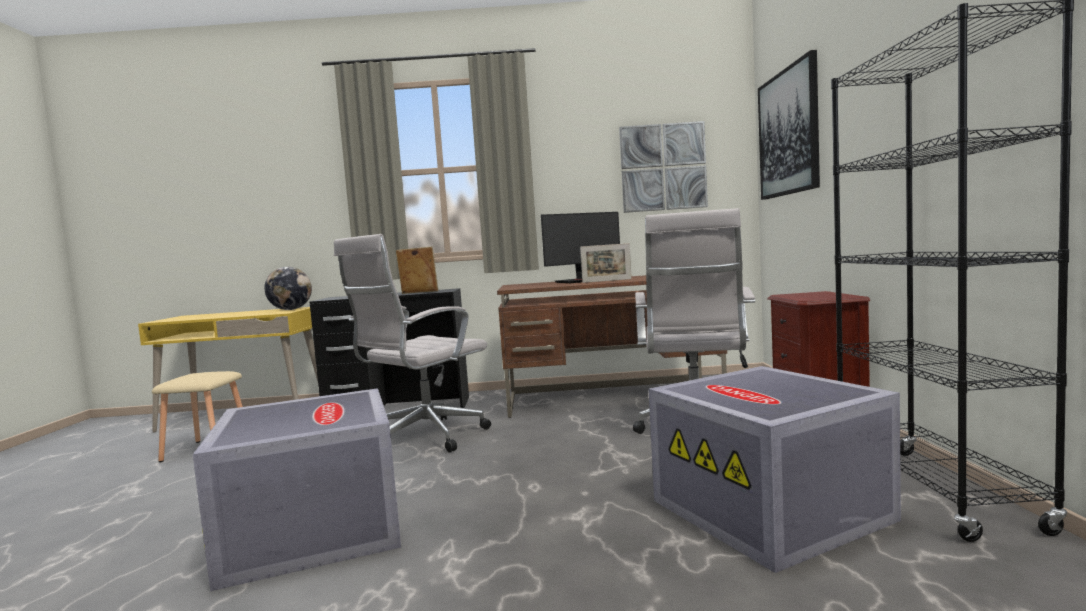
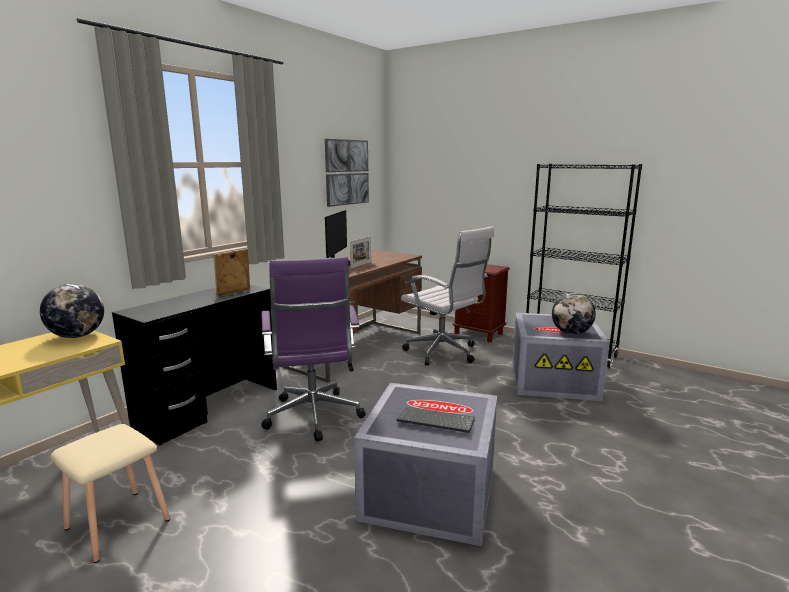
camera: 55 degrees left, 10 degrees up
white office chair [334,234,491,453] -> purple office chair [261,257,366,442]
picture [758,50,820,200] -> none
none -> keyboard [396,407,475,433]
none -> globe [552,293,596,335]

